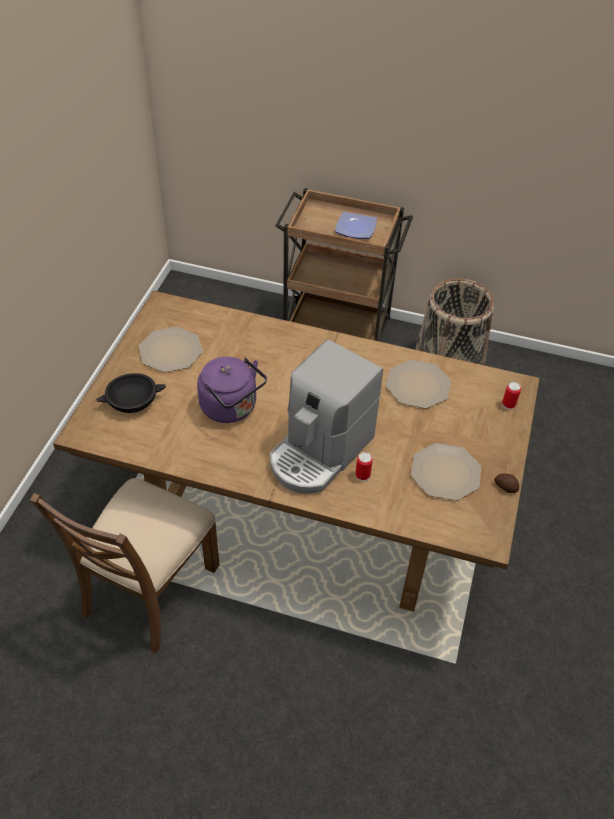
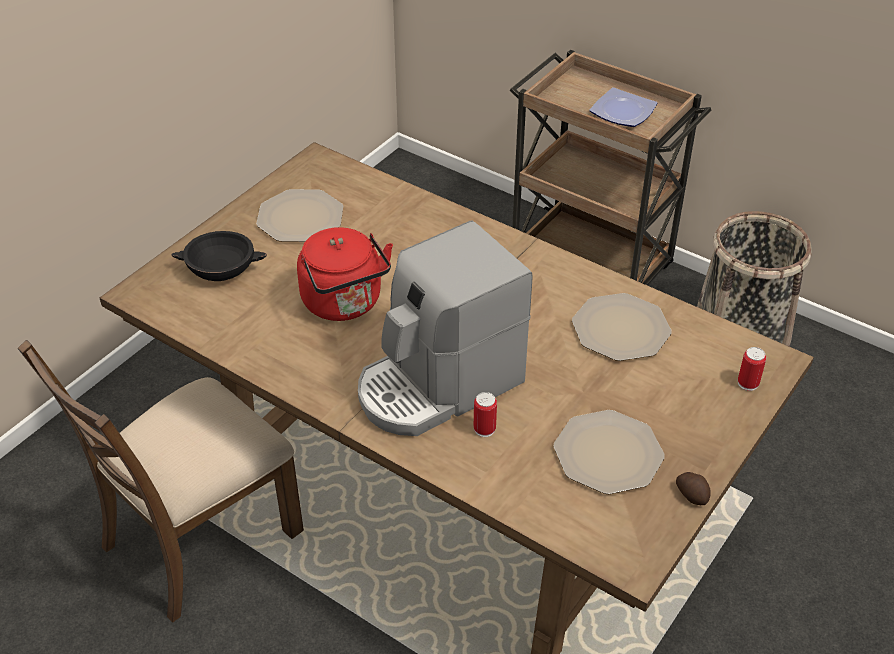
camera: 20 degrees right, 5 degrees down
purple kettle [197,357,267,423] -> red kettle [297,227,393,321]

